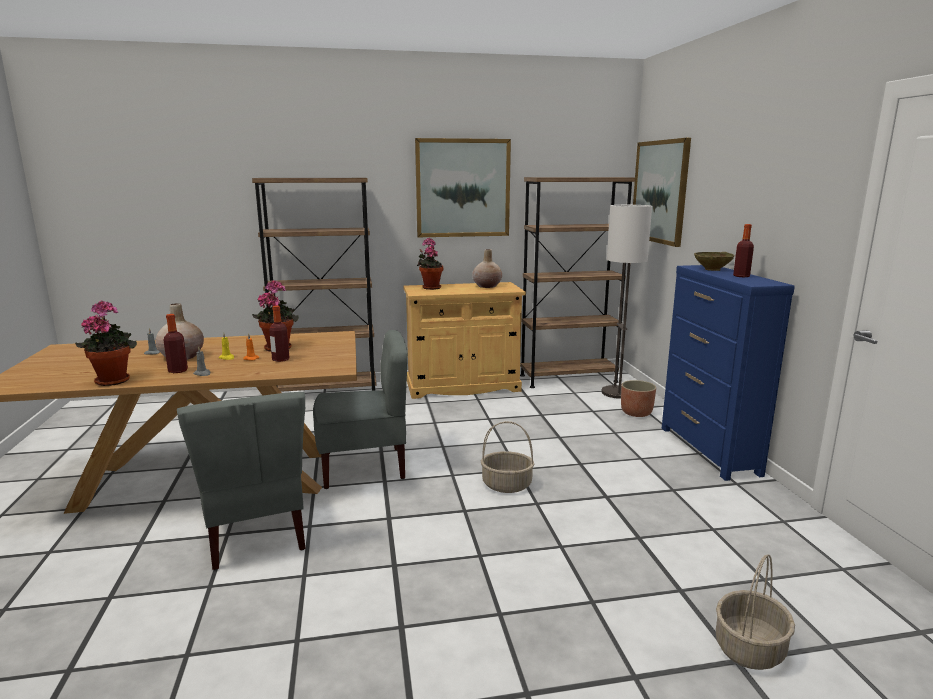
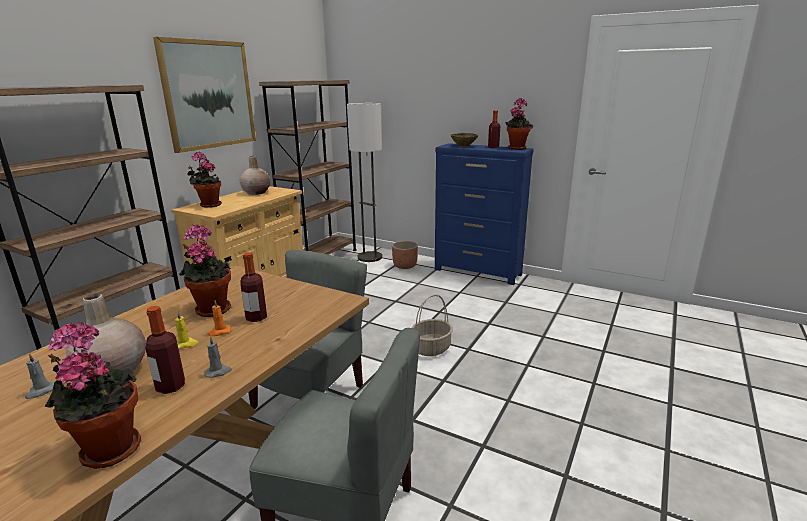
camera: 50 degrees left, 5 degrees up
picture [633,138,691,247] -> none
basket [716,554,795,670] -> none
none -> potted plant [506,98,533,150]

